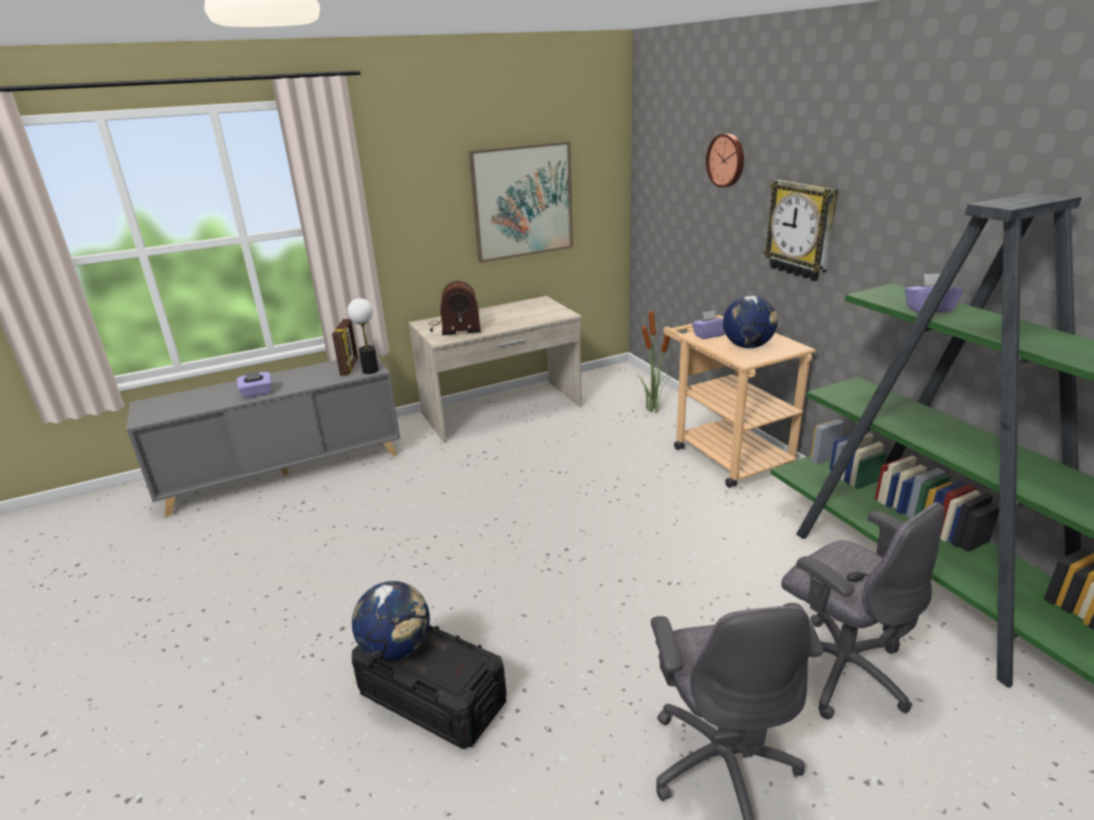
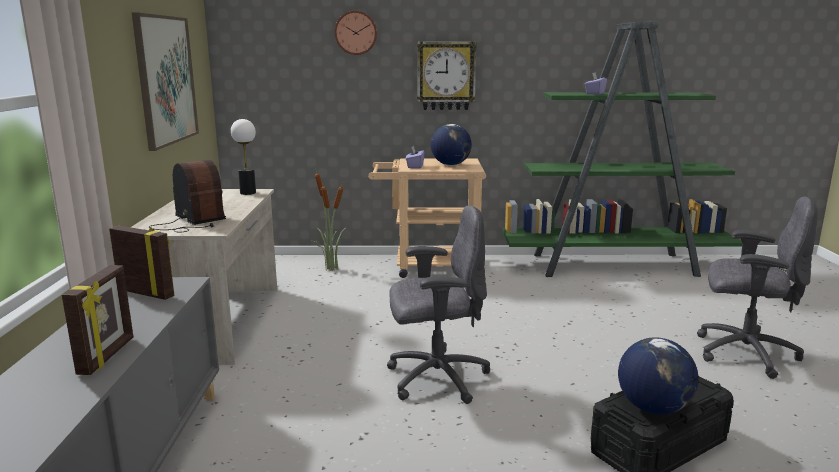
camera: 65 degrees left, 10 degrees down
purple tissue box [237,371,272,398] -> picture frame [62,265,133,375]
table lamp [347,298,379,374] -> table lamp moved to [231,119,256,195]
radio [428,281,481,335] -> radio turned 60 degrees counterclockwise [149,160,226,232]
grey office chair [781,502,945,720] -> grey office chair moved to [387,205,490,404]

